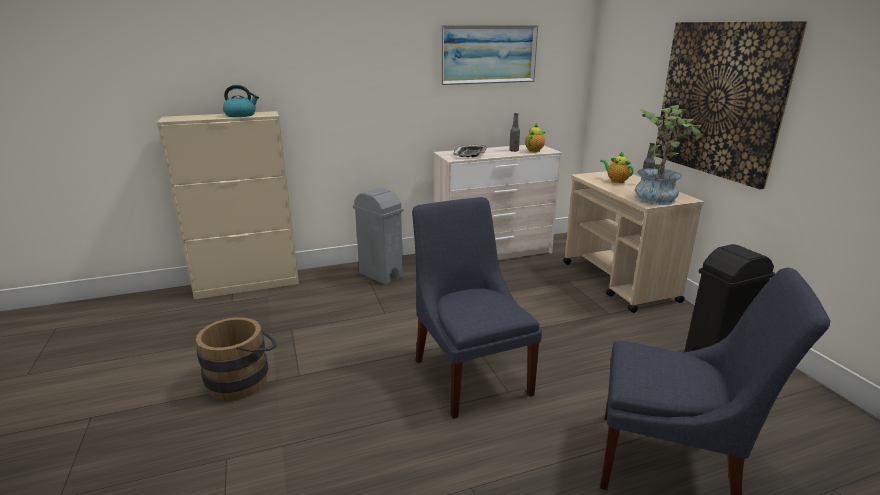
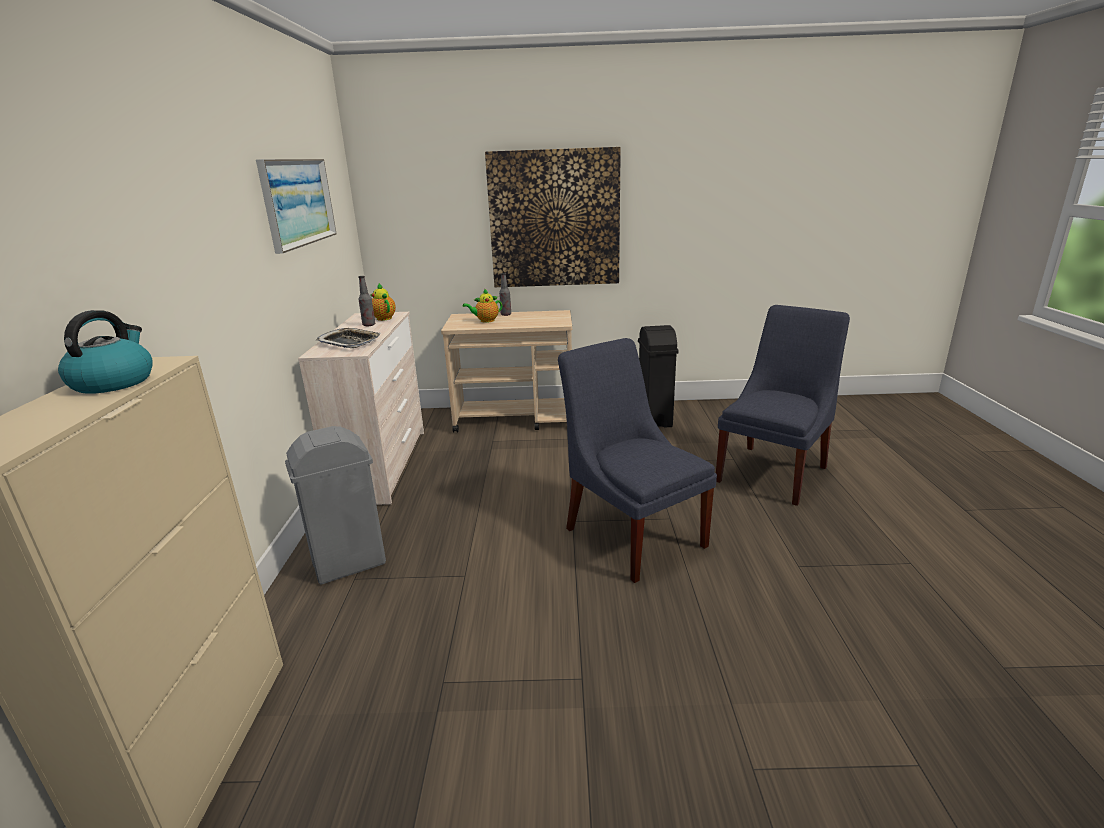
camera: 70 degrees left, 0 degrees up
brown bucket [196,317,277,401] -> none
blue chair [412,197,542,419] -> blue chair turned 60 degrees clockwise [558,338,717,583]
potted plant [635,105,703,205] -> none

